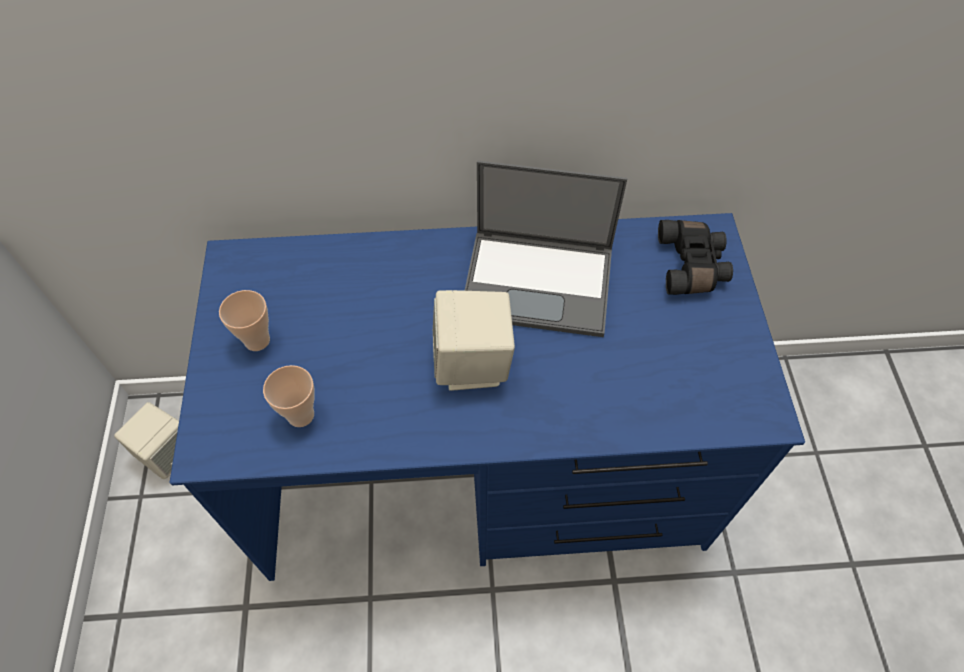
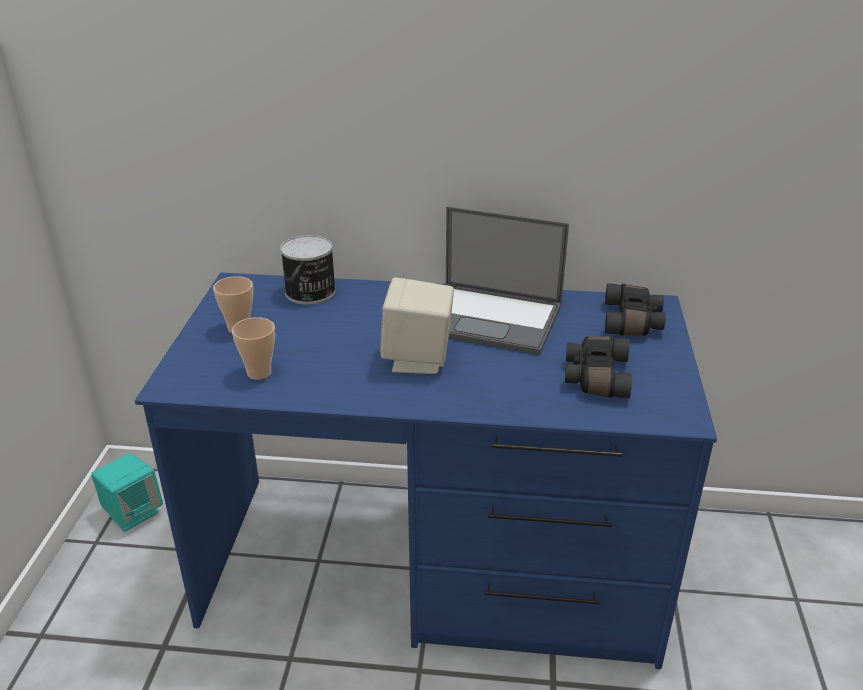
camera: 10 degrees right, 25 degrees down
beige speaker [114,402,179,479] -> turquoise speaker [91,453,163,532]
none -> can [280,235,336,305]
none -> black binoculars [565,336,632,398]

